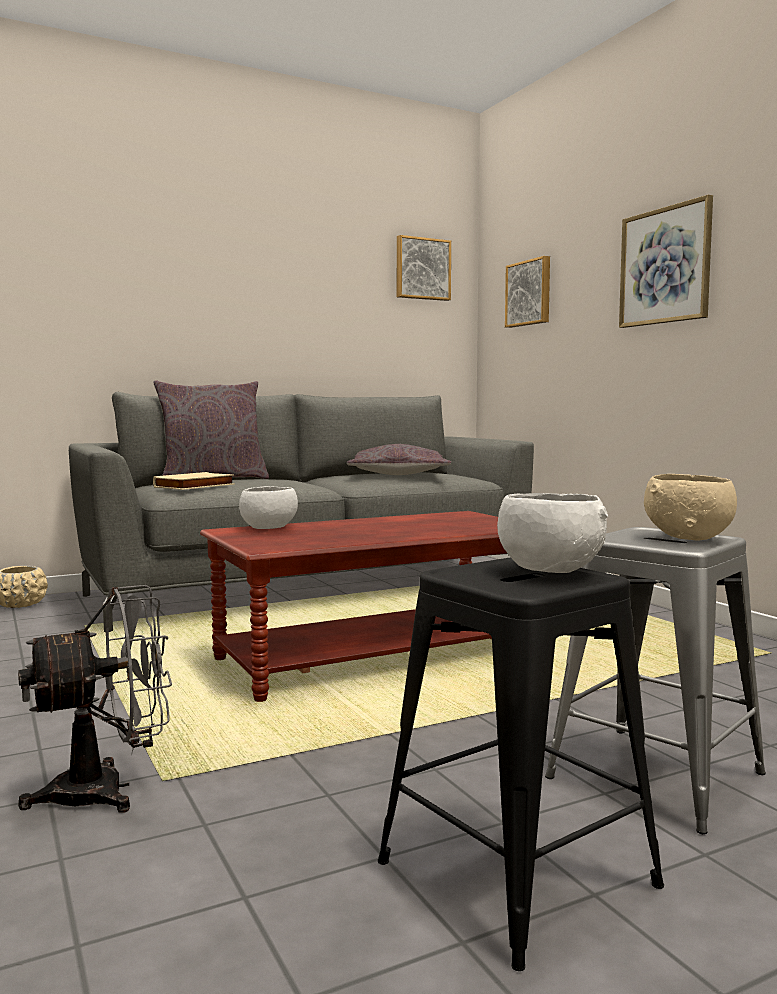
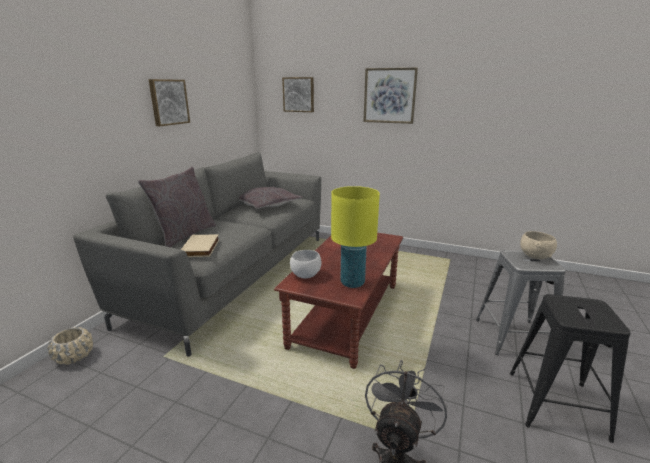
camera: 40 degrees left, 15 degrees up
picture [397,235,451,301] -> picture moved to [148,79,190,126]
white bowl [497,493,608,573] -> none
none -> yellow table lamp [331,186,380,288]

